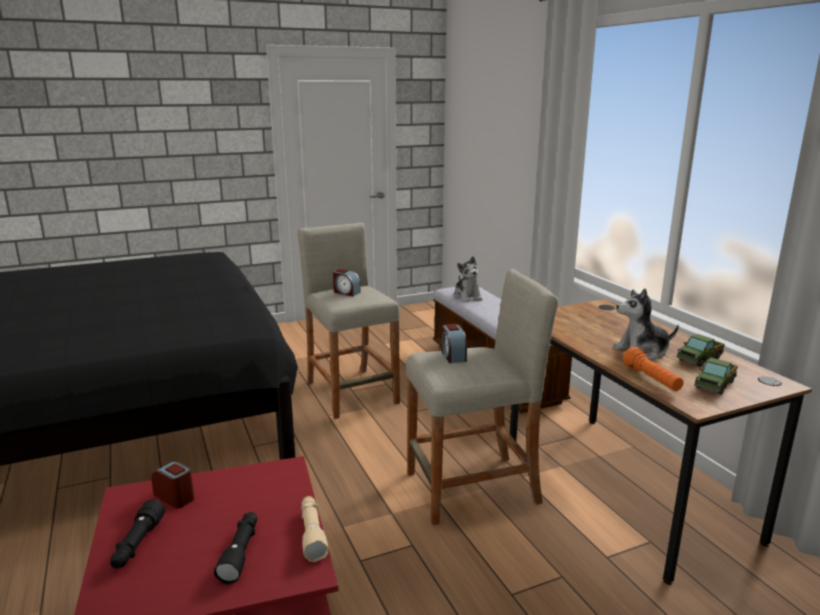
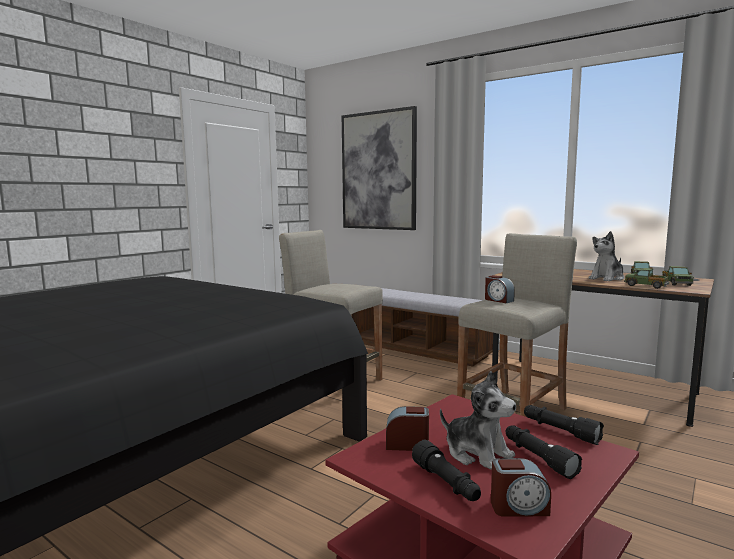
camera: 30 degrees left, 10 degrees down
beige flashlight [301,496,329,562] -> black flashlight [524,405,604,445]
alarm clock [333,269,361,296] -> alarm clock moved to [491,458,551,517]
plush toy [454,256,483,302] -> plush toy moved to [440,371,516,470]
orange flashlight [623,347,684,391] -> toy truck [624,268,669,289]
none -> picture [342,106,417,230]

